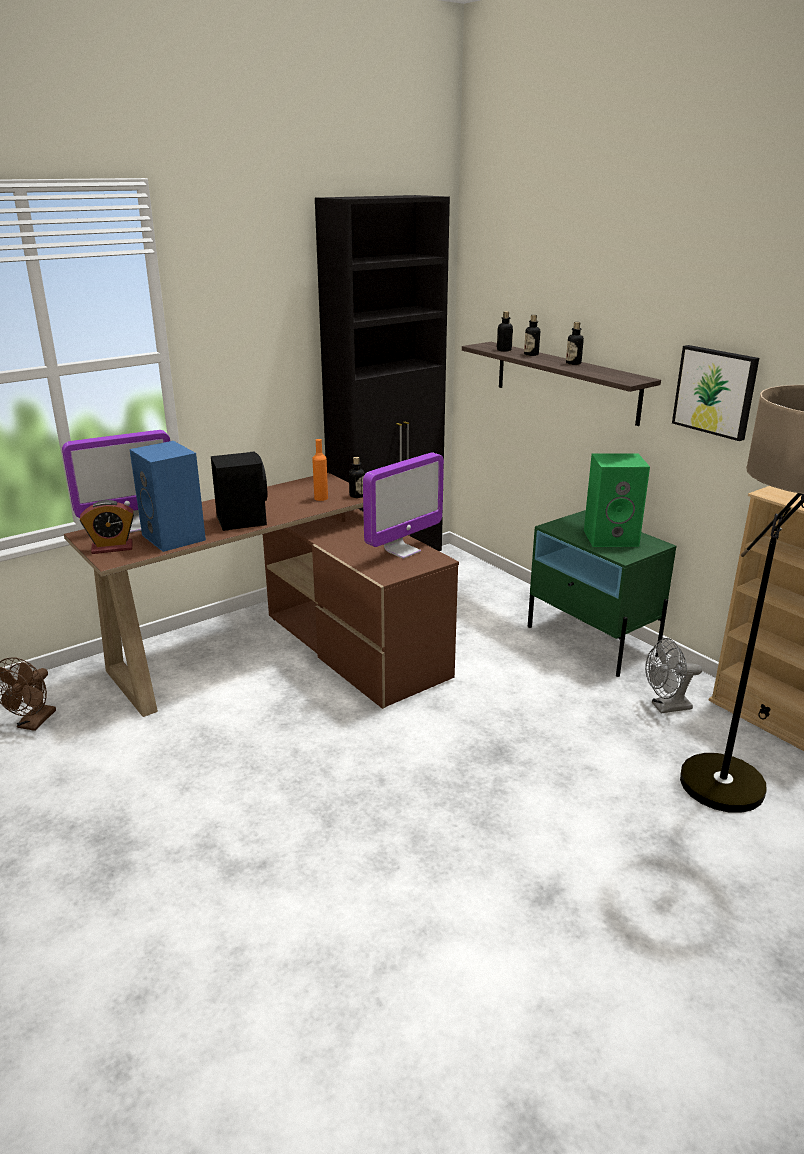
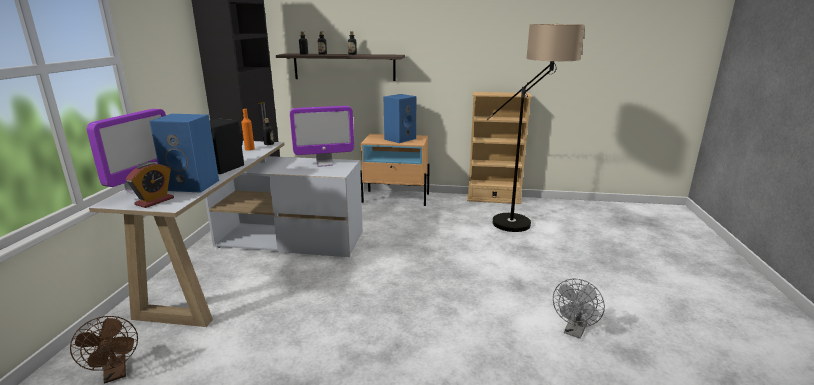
camera: 45 degrees left, 5 degrees down
brown desk [64,473,459,717] -> white desk [89,141,363,327]
monitor [363,452,444,559] -> monitor turned 75 degrees clockwise [290,106,354,167]
green nightstand [528,510,677,677] -> beige nightstand [360,134,430,206]
green speaker [584,453,650,547] -> blue speaker [384,94,416,143]
grey fan [645,638,702,713] -> grey fan moved to [553,278,605,339]
picture [672,345,759,441] -> none

